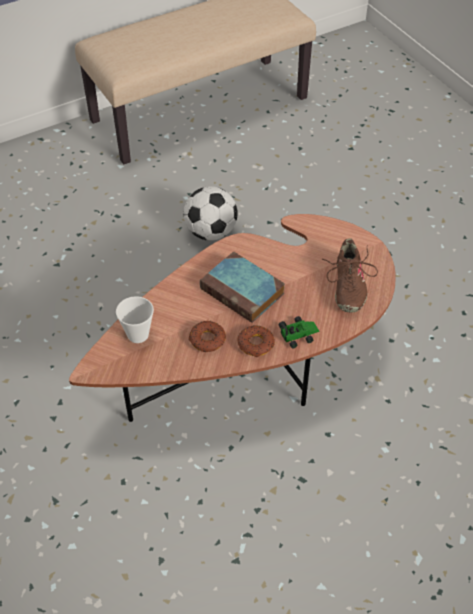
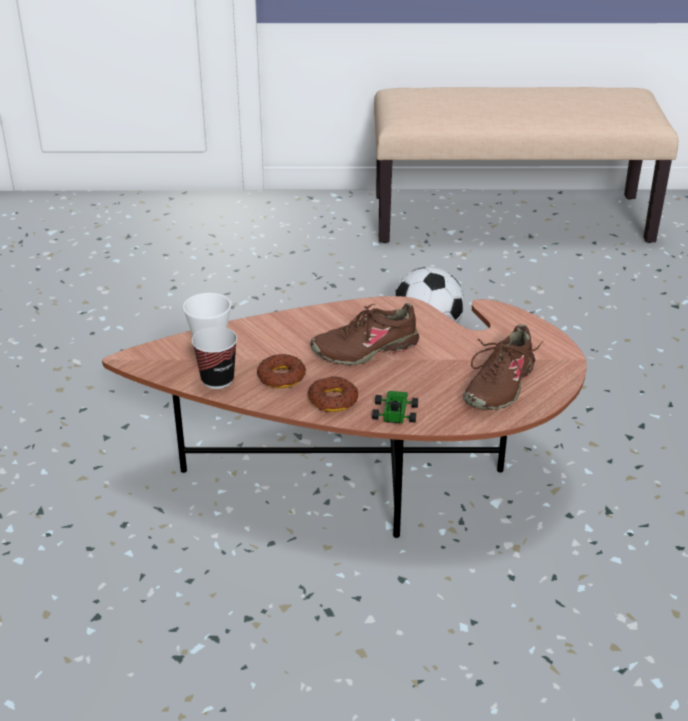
camera: 30 degrees right, 15 degrees down
book [200,252,285,323] -> brown shoe [310,303,419,365]
toy car [279,316,320,349] -> toy car turned 90 degrees counterclockwise [372,391,418,423]
none -> cup [192,327,237,389]

